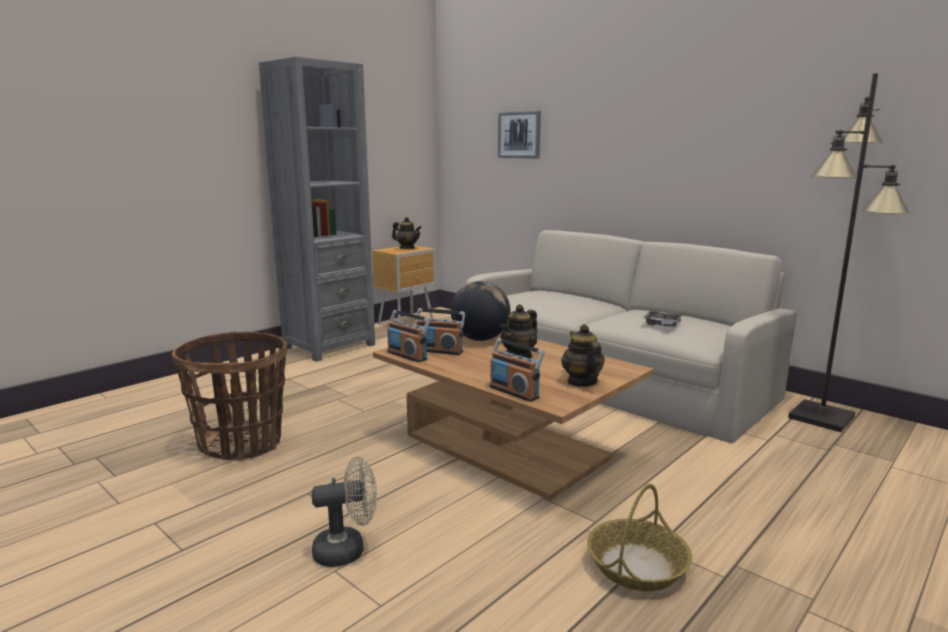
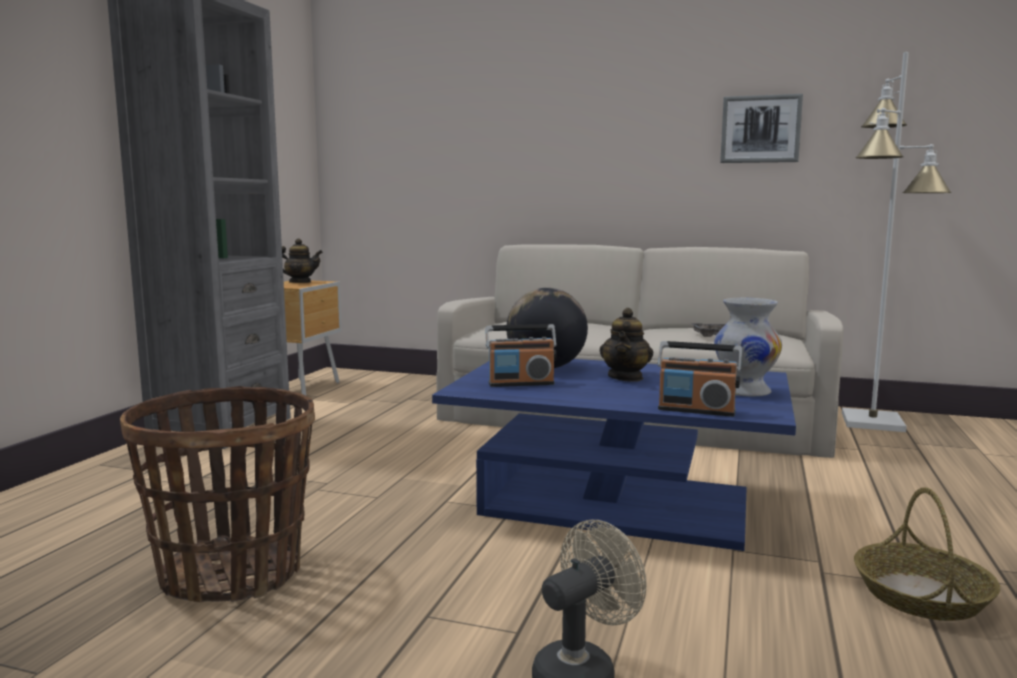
camera: 25 degrees left, 5 degrees down
brown coffee table [373,332,654,501] -> blue coffee table [432,359,796,551]
radio [387,310,430,362] -> none
picture [498,111,541,158] -> picture moved to [720,94,803,163]
teapot [561,324,605,387] -> white vase [714,298,782,397]
black floor lamp [788,73,910,432] -> white floor lamp [842,52,952,432]

